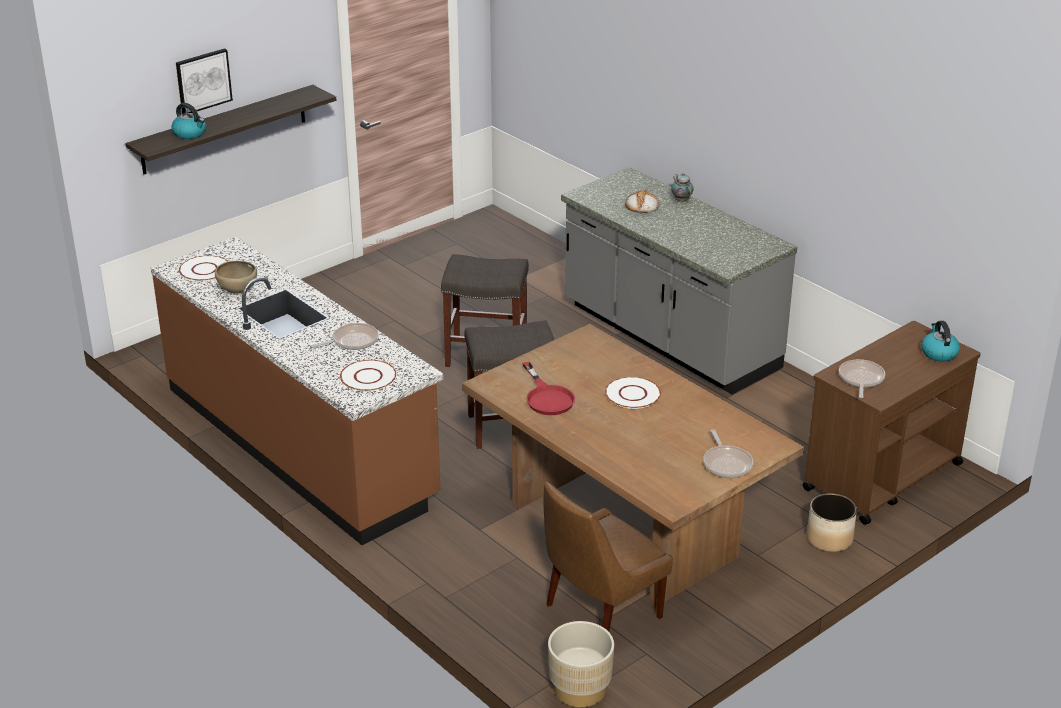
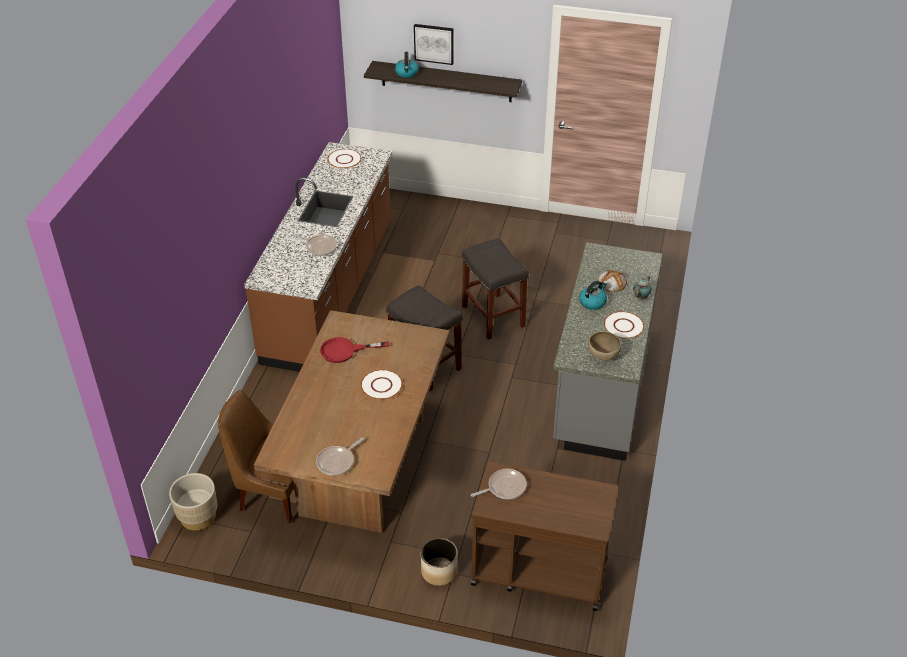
camera: 55 degrees right, 10 degrees up
brown bowl [215,261,257,294] -> brown bowl moved to [588,331,622,361]
white plate [340,360,396,391] -> white plate moved to [604,311,644,339]
red frying pan [523,362,575,415] -> red frying pan turned 45 degrees clockwise [320,337,389,363]
kettle [921,321,960,362] -> kettle moved to [579,281,607,310]

